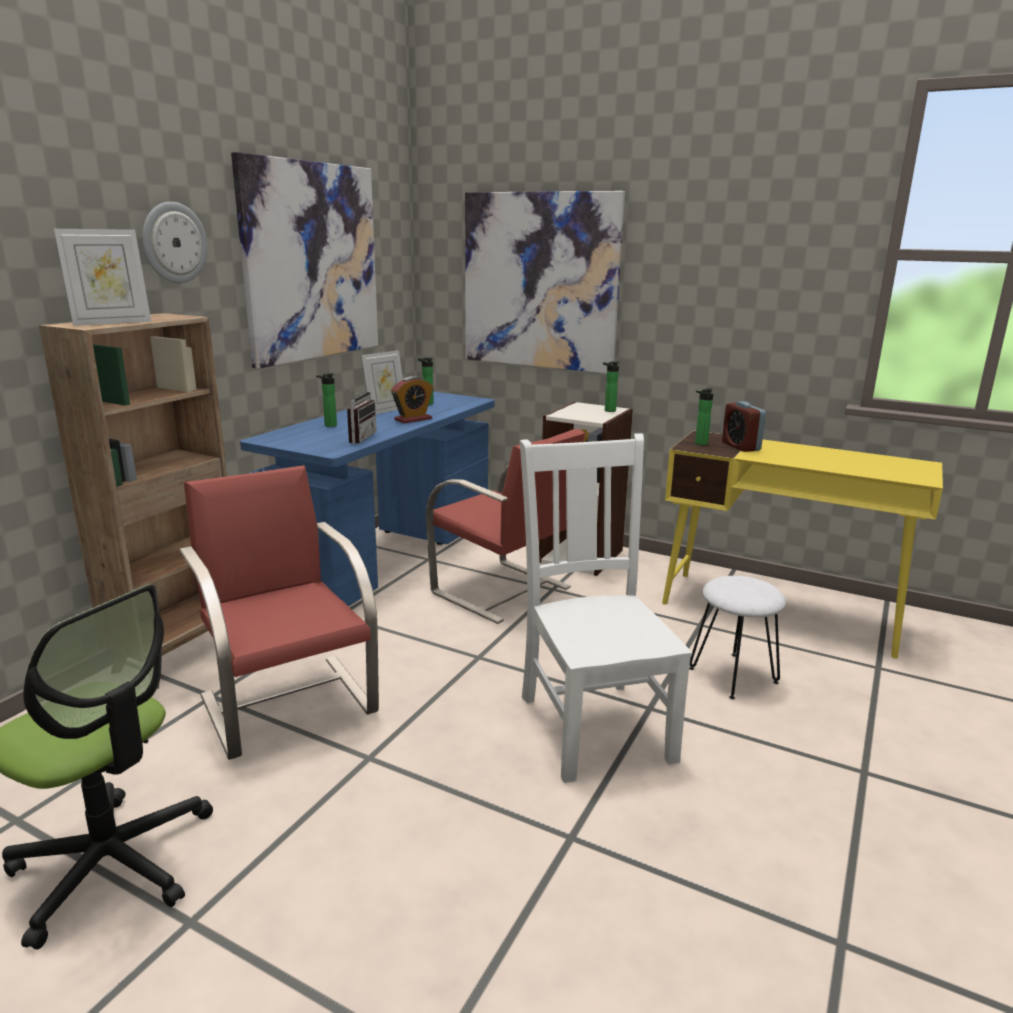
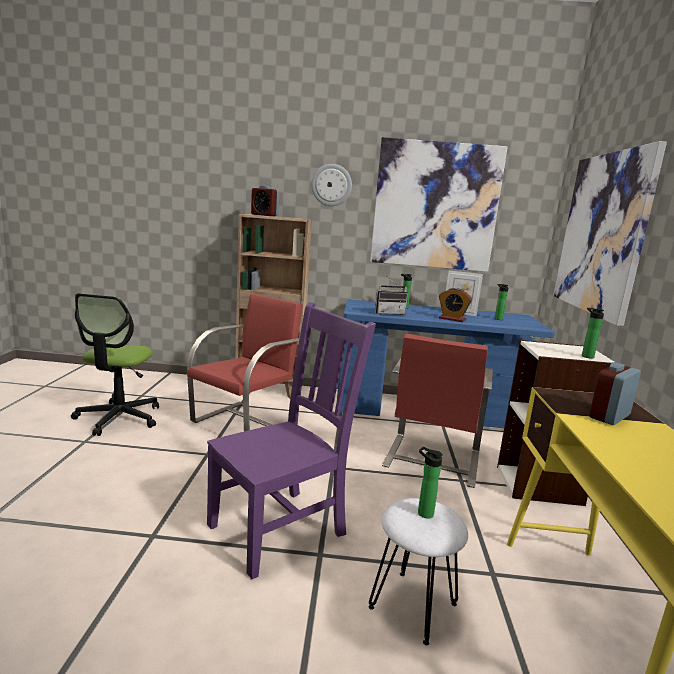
camera: 65 degrees right, 5 degrees down
picture frame [54,229,151,326] -> alarm clock [251,185,279,216]
white chair [520,433,692,783] -> purple chair [207,302,376,579]
bottle [695,388,713,445] -> bottle moved to [418,447,443,518]

